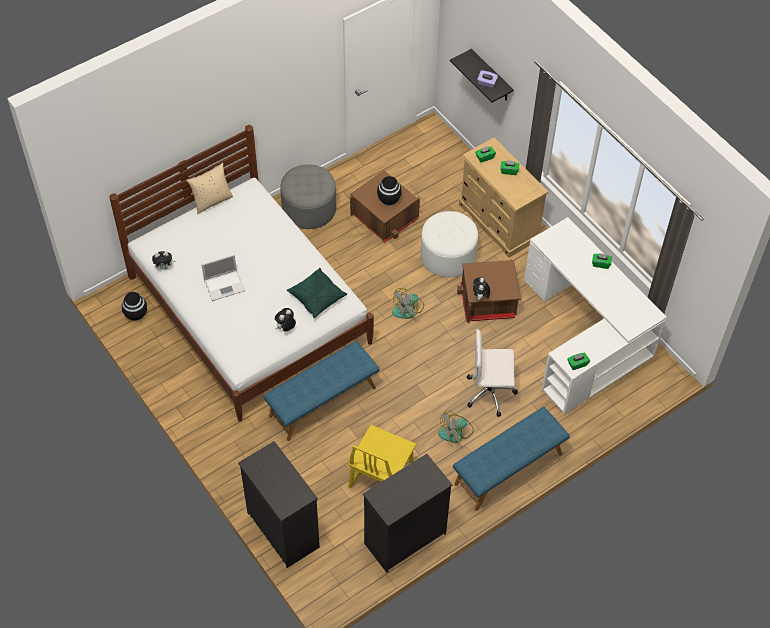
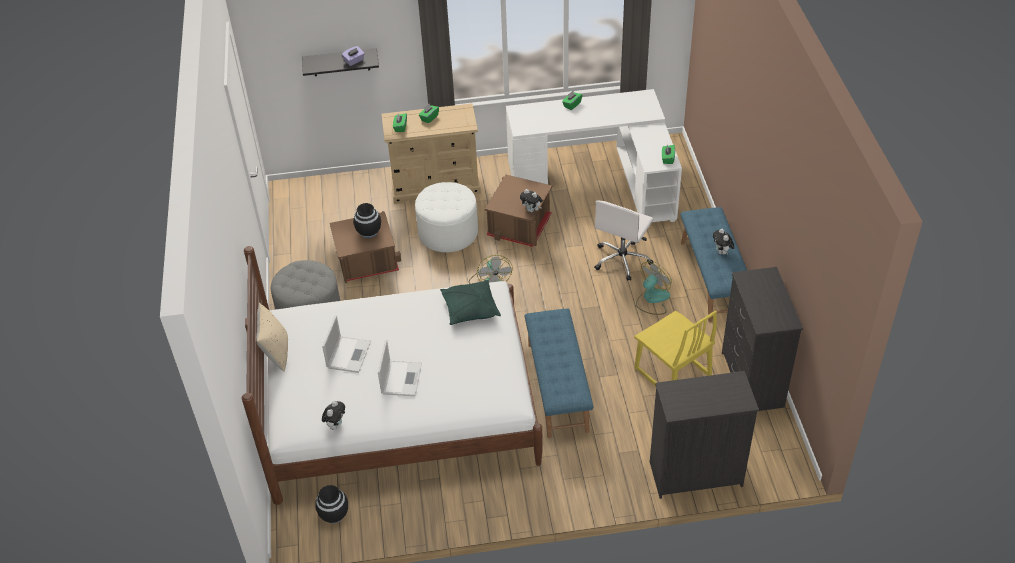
camera: 60 degrees left, 10 degrees down
plush toy [275,308,296,332] -> plush toy moved to [713,229,735,254]
fan [438,410,474,444] -> fan turned 135 degrees counterclockwise [636,261,672,315]
none -> laptop [322,315,371,373]

